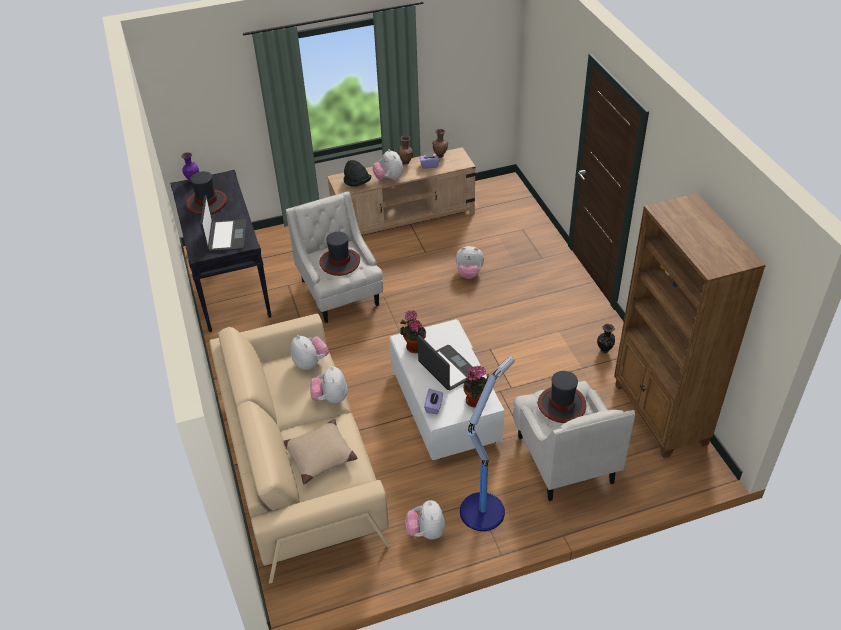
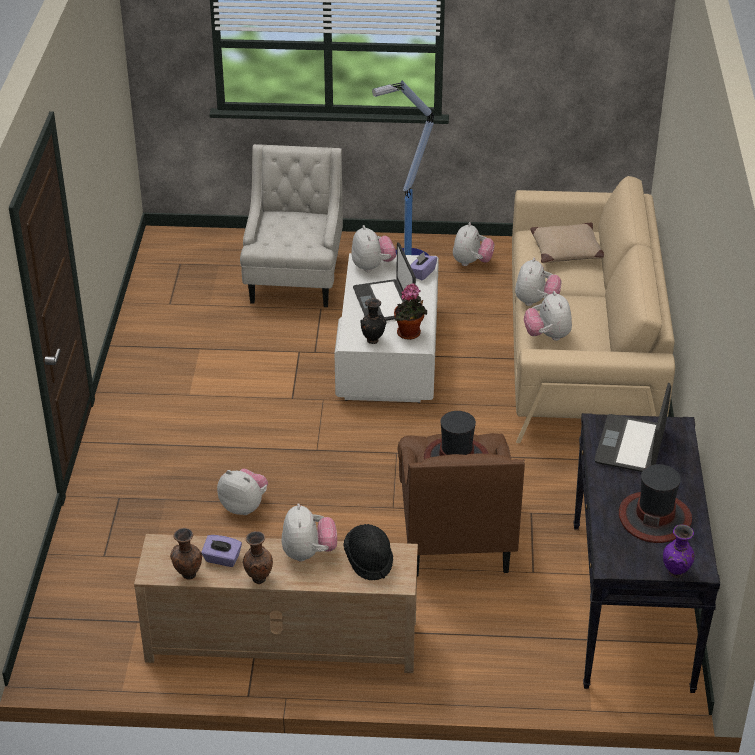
camera: 160 degrees left, 5 degrees down
white armchair [286,191,383,323] -> brown armchair [398,433,525,576]
potted plant [463,365,489,407] -> plush toy [351,225,396,272]
hat [538,371,587,423] -> none
black vase [597,324,615,353] -> black vase moved to [360,298,387,344]
brown bookcase [614,193,766,458] -> none

